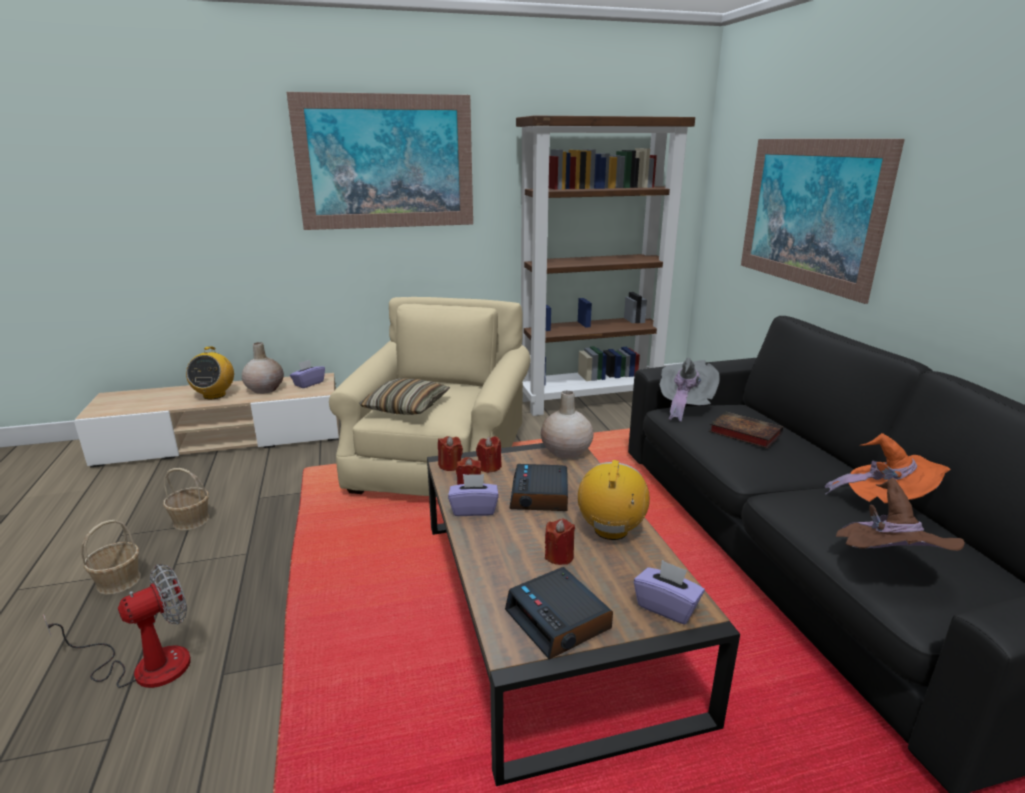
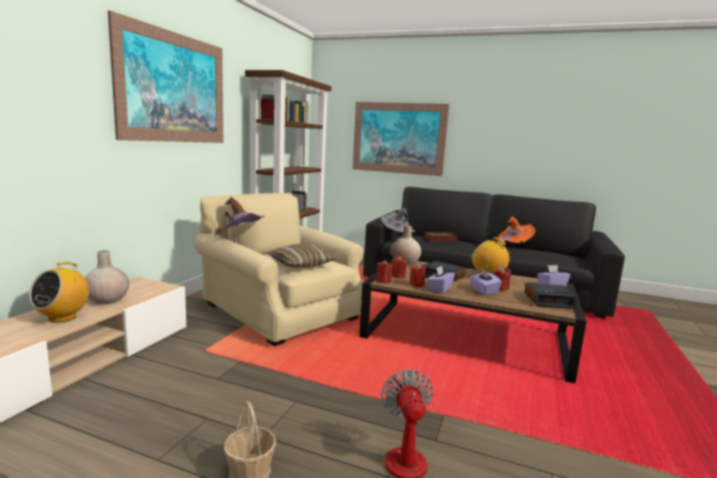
camera: 55 degrees left, 10 degrees down
basket [163,468,209,530] -> none
radio [186,347,234,399] -> radio turned 75 degrees clockwise [29,262,89,323]
purple tissue box [290,360,325,388] -> purple tissue box moved to [470,269,502,296]
brown hat [836,478,965,551] -> brown hat moved to [215,197,265,235]

